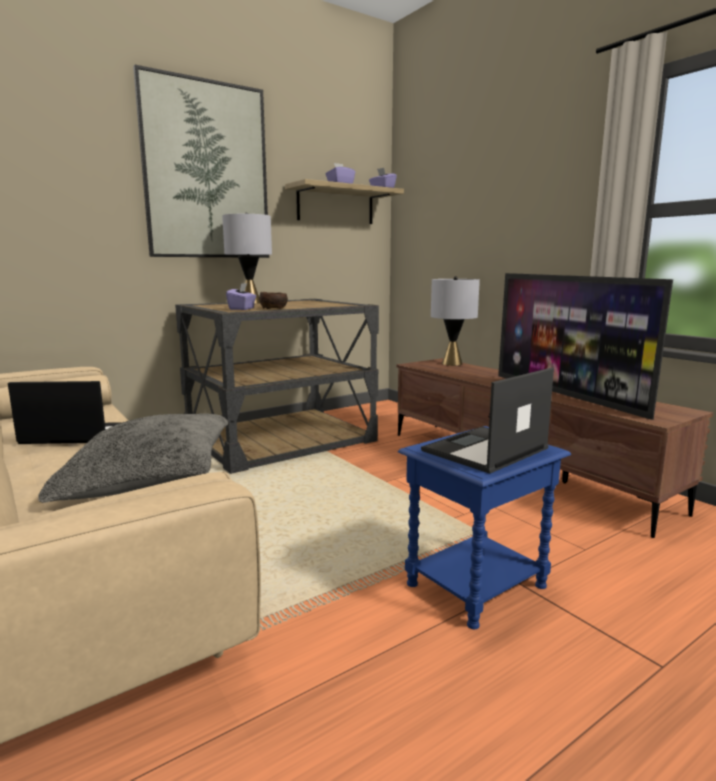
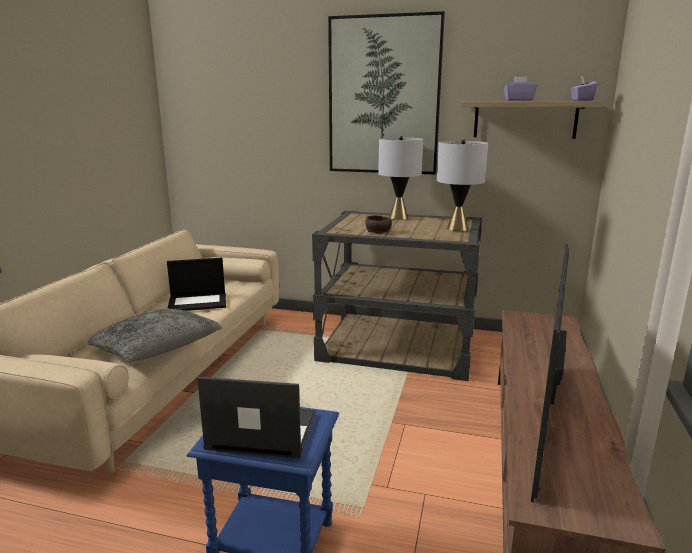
camera: 50 degrees right, 5 degrees up
laptop [8,381,123,444] -> laptop turned 120 degrees clockwise [167,258,226,311]
purple tissue box [226,283,256,310] -> none
grey table lamp [431,276,480,366] -> grey table lamp moved to [437,139,488,231]

